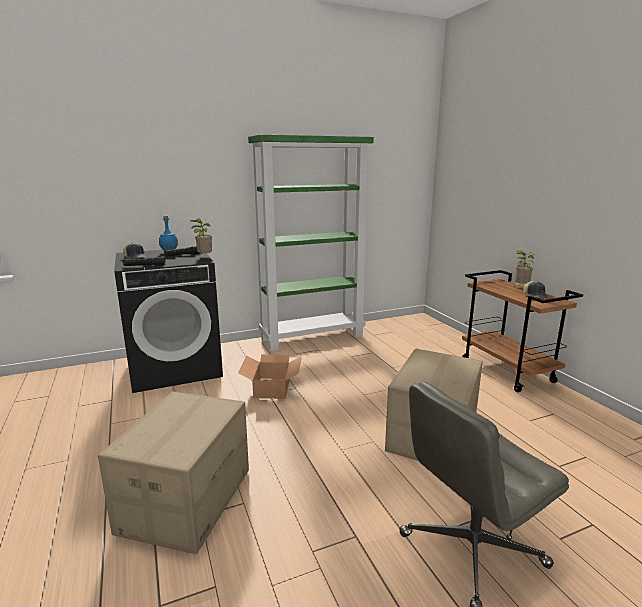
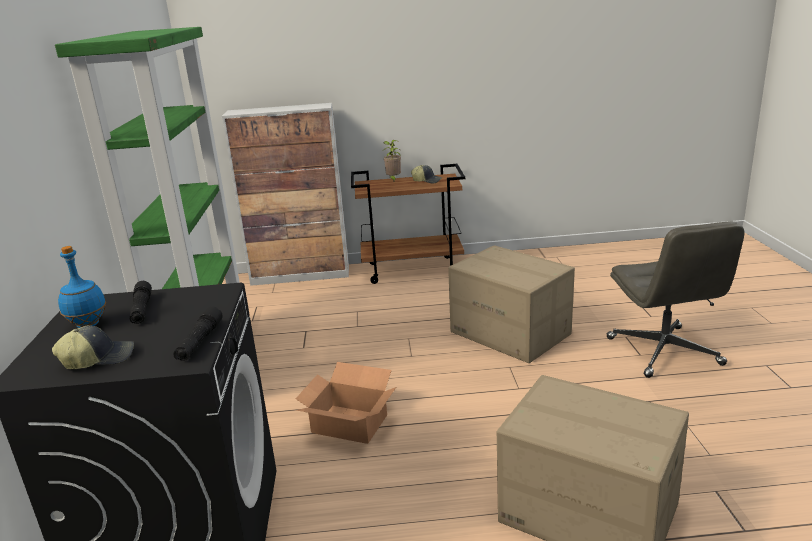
camera: 70 degrees left, 5 degrees up
potted plant [190,219,212,257] -> none
none -> cabinet [222,103,349,286]

